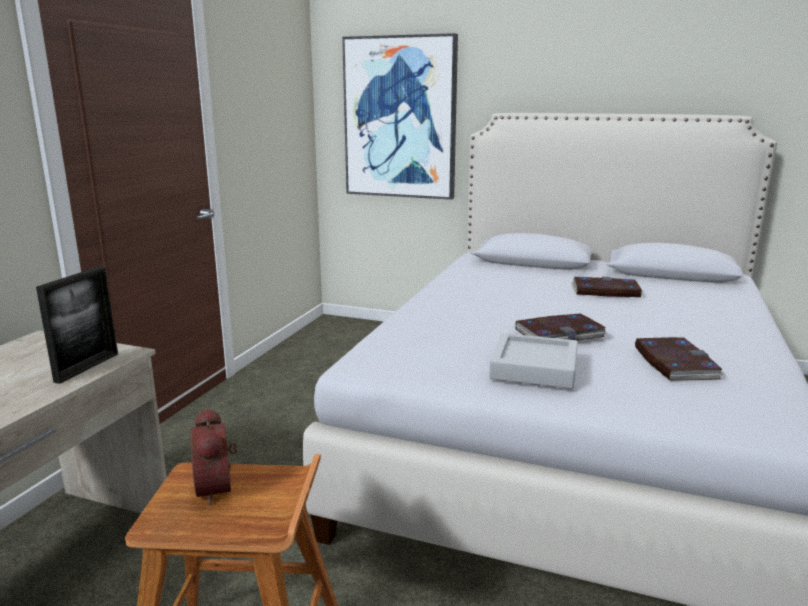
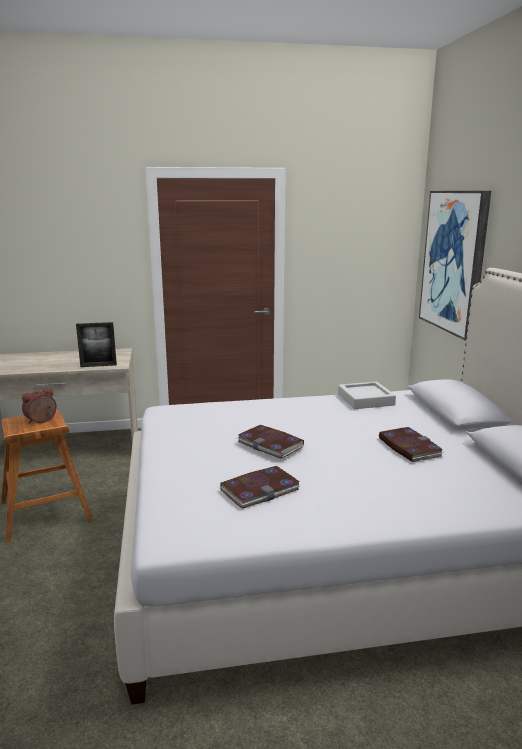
camera: 60 degrees right, 0 degrees up
grey tray [489,333,578,389] -> grey tray moved to [338,382,396,409]

